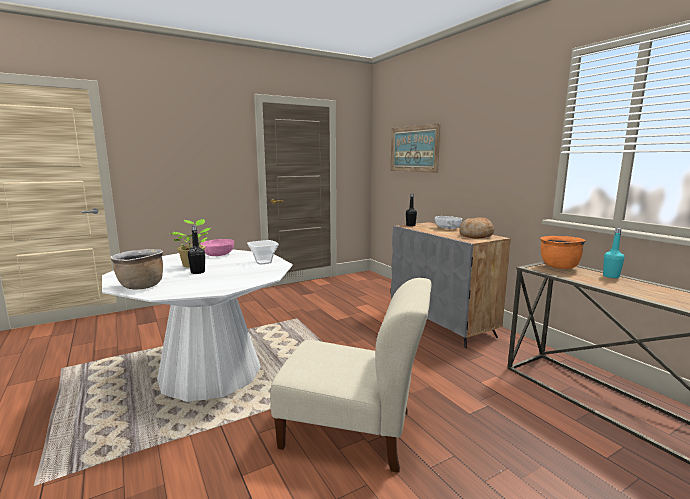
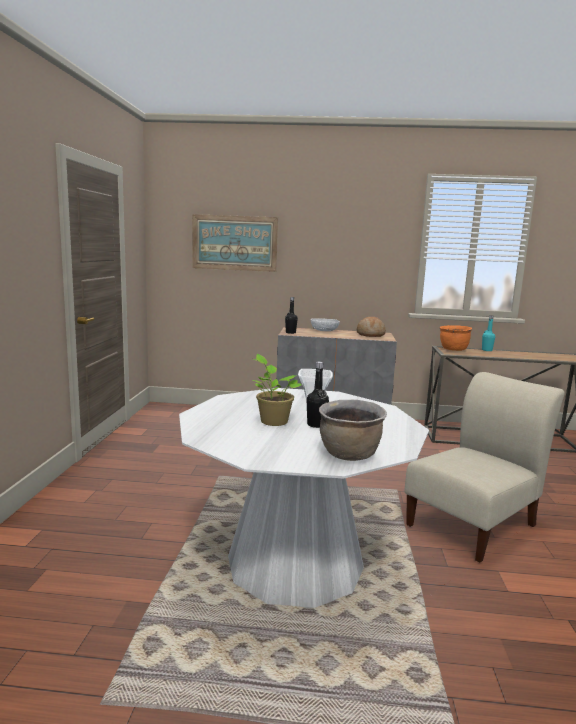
camera: 55 degrees left, 0 degrees up
pink bowl [200,239,234,256] -> none

